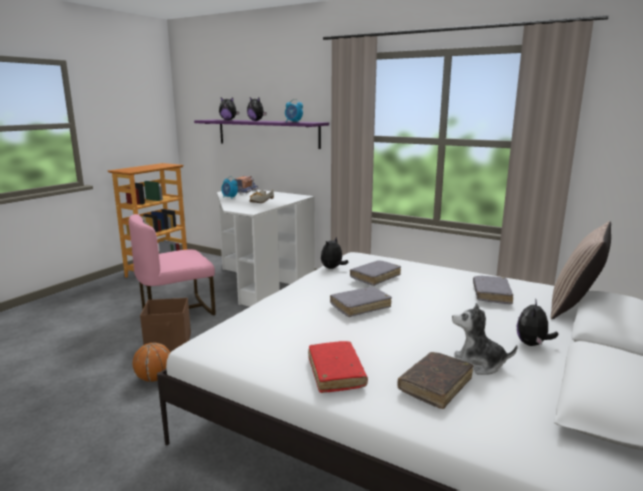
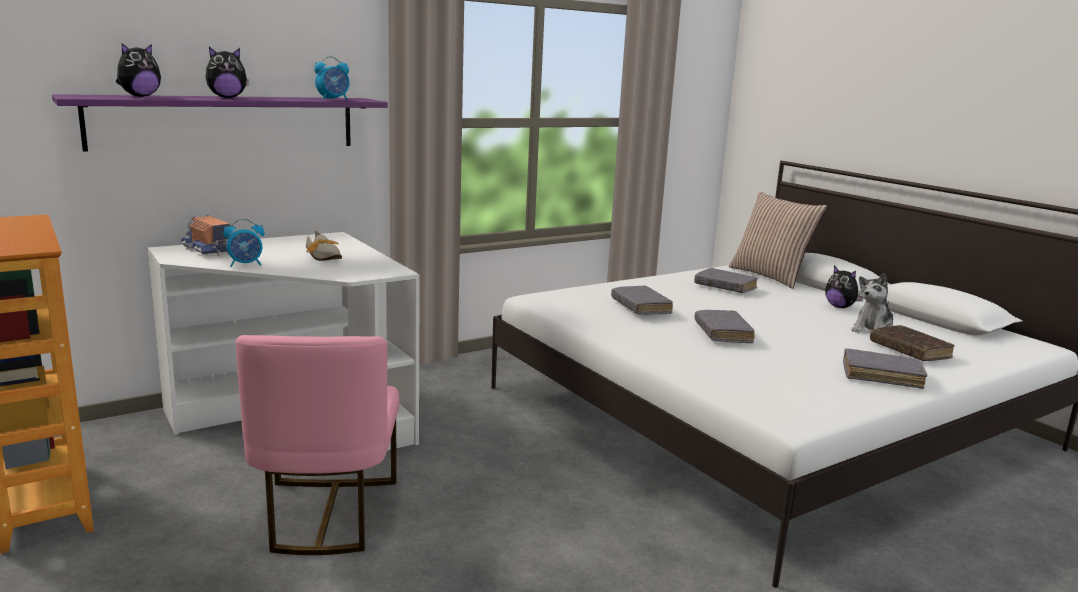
camera: 65 degrees left, 0 degrees up
basketball [133,343,170,382] -> none
brown storage box [140,298,191,353] -> none
red book [308,341,368,393] -> grey book [843,349,928,389]
plush toy [321,237,349,269] -> none

